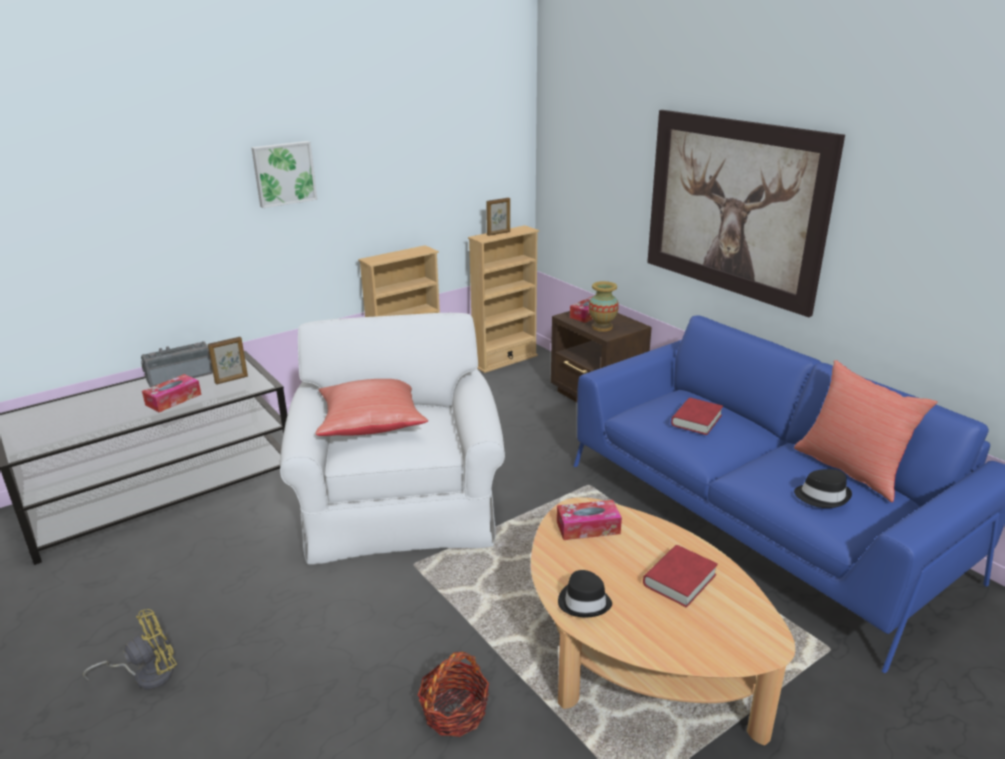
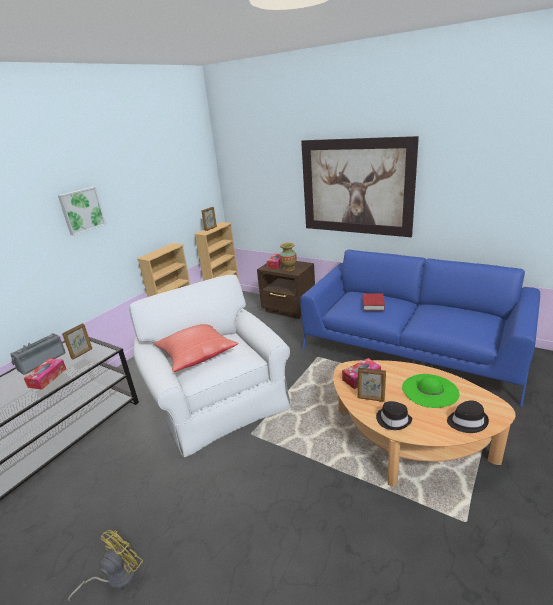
camera: 20 degrees left, 0 degrees up
basket [418,652,489,737] -> none
red book [643,545,718,608] -> green hat [402,374,459,408]
red pillow [794,360,937,502] -> none
black hat [794,469,852,508] -> black hat moved to [447,400,489,433]
none -> picture frame [358,368,386,402]

